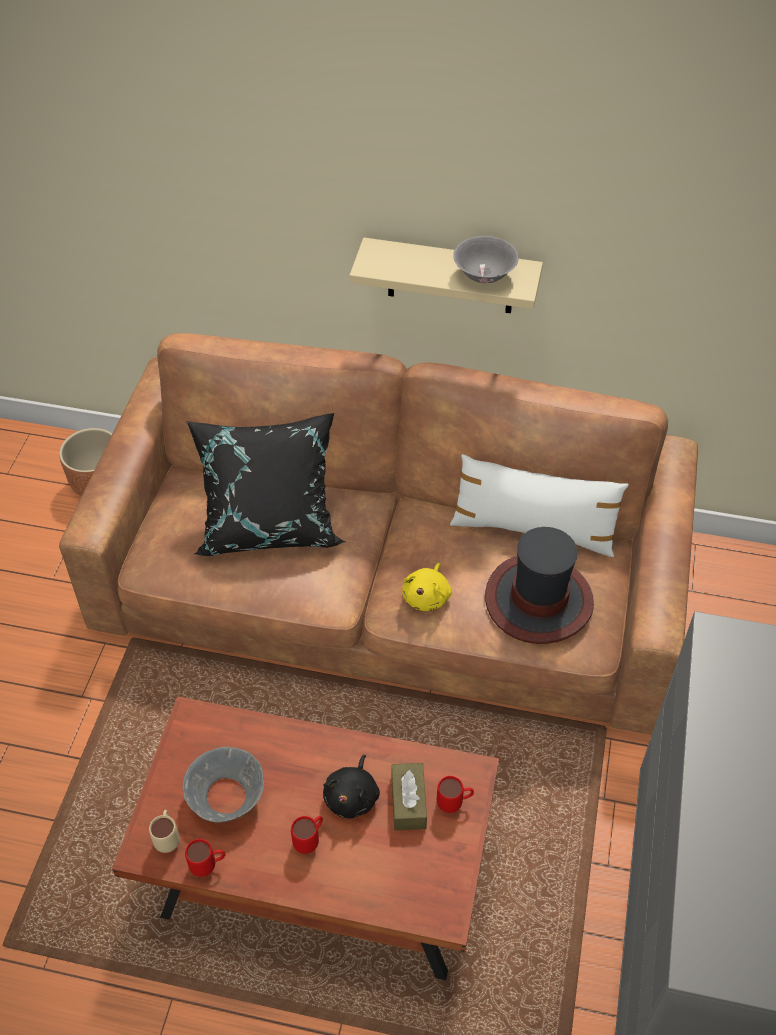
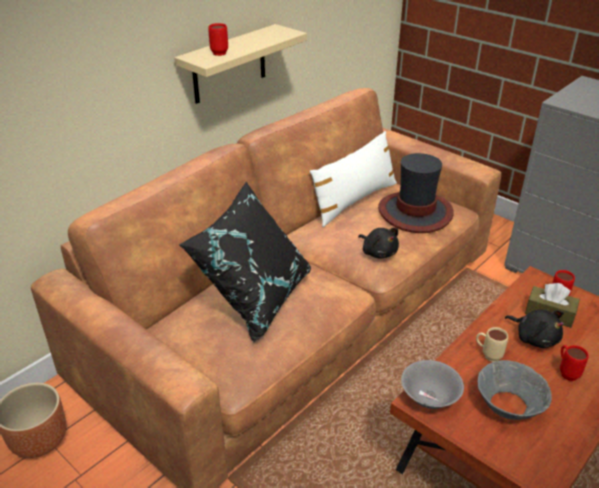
camera: 60 degrees left, 15 degrees down
beige mug [149,810,180,853] -> beige mug moved to [476,327,508,362]
red mug [185,839,225,877] -> red mug moved to [208,23,228,56]
yellow plush toy [402,563,452,611] -> black plush toy [358,228,399,259]
grey bowl [453,236,519,283] -> grey bowl moved to [401,360,464,409]

